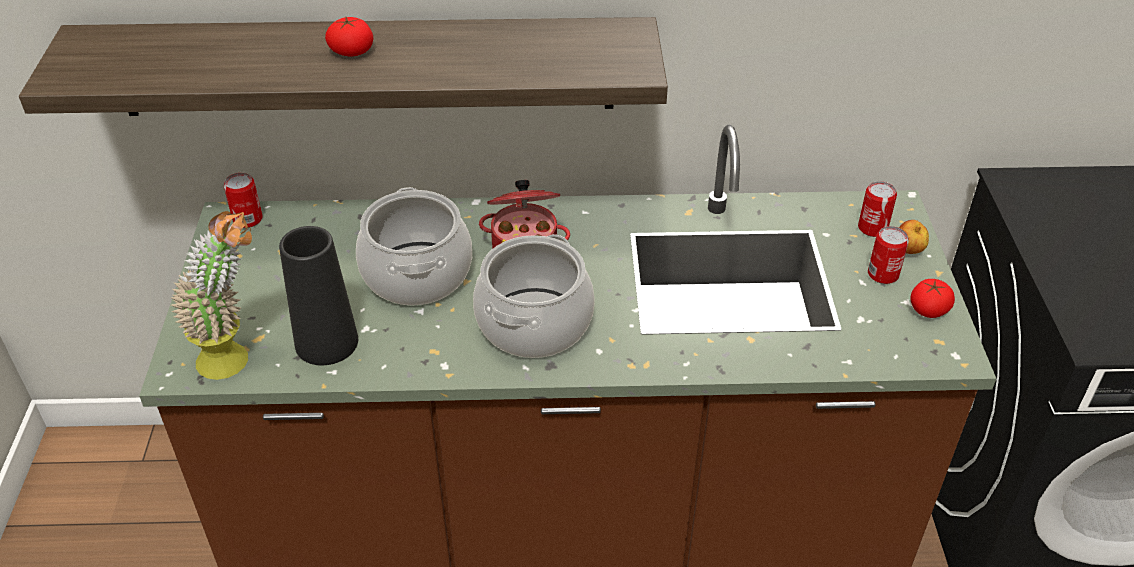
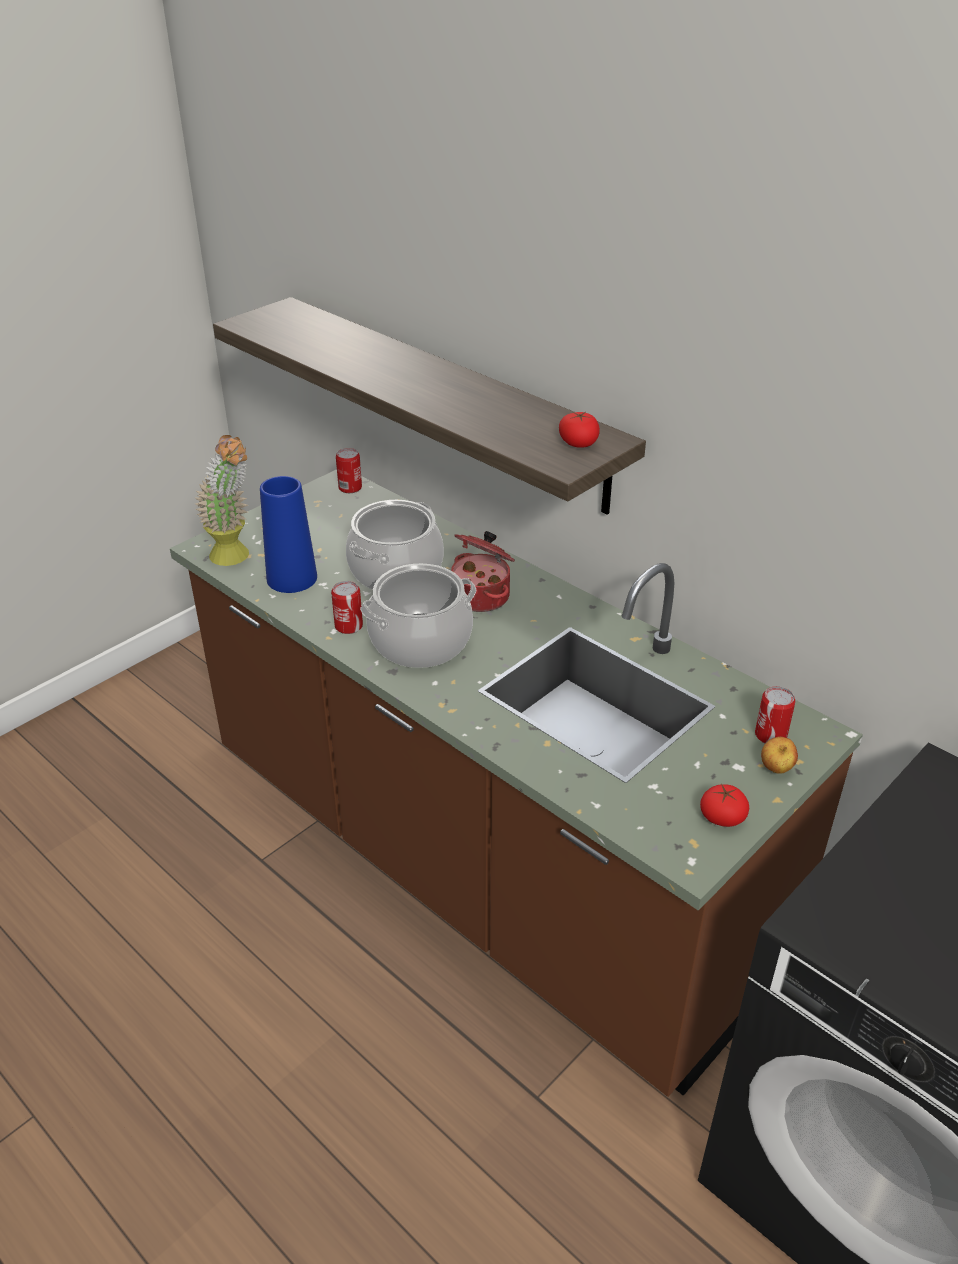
camera: 45 degrees right, 5 degrees down
black vase [279,226,358,365] -> blue vase [260,476,317,593]
tomato [325,17,373,57] -> tomato moved to [559,412,600,448]
can [868,226,909,284] -> can moved to [331,581,363,634]

